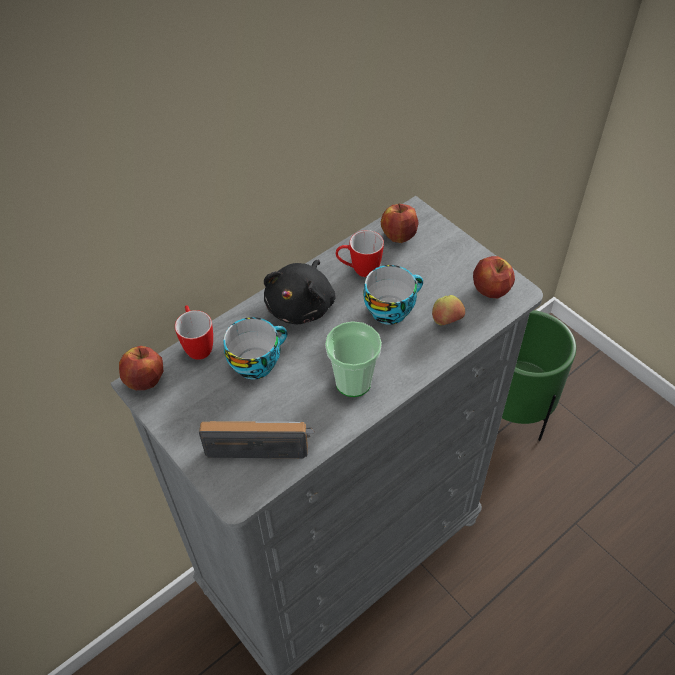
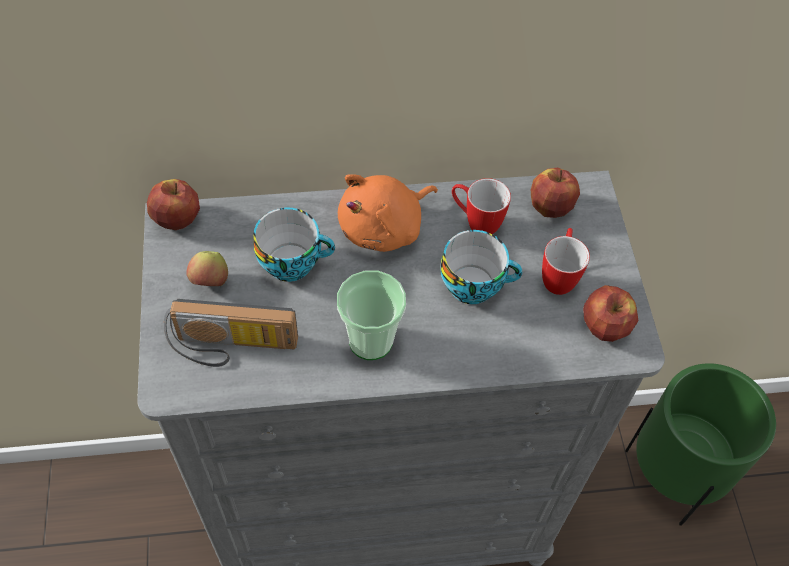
camera: 30 degrees right, 5 degrees up
mug [175,305,213,360] -> mug moved to [542,228,590,295]
radio [199,421,315,458] -> radio turned 150 degrees clockwise [164,299,298,367]
black plush toy [264,260,335,324] -> orange plush toy [338,174,438,252]
apple [432,295,465,325] -> apple moved to [186,251,228,286]

